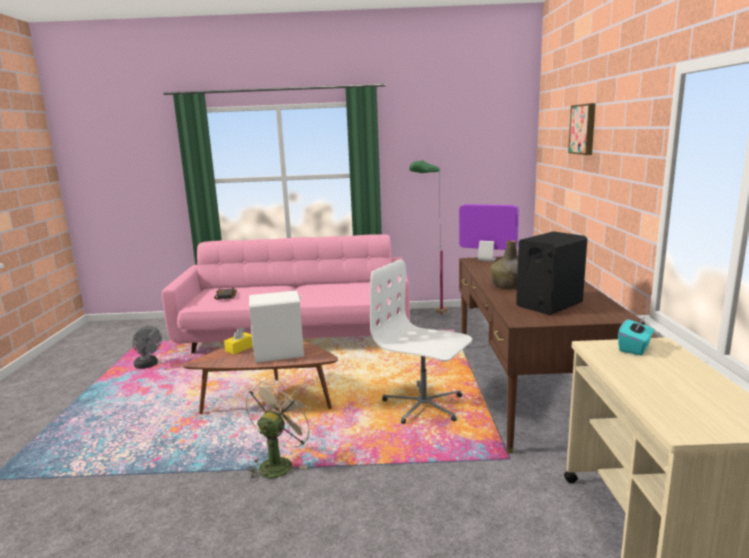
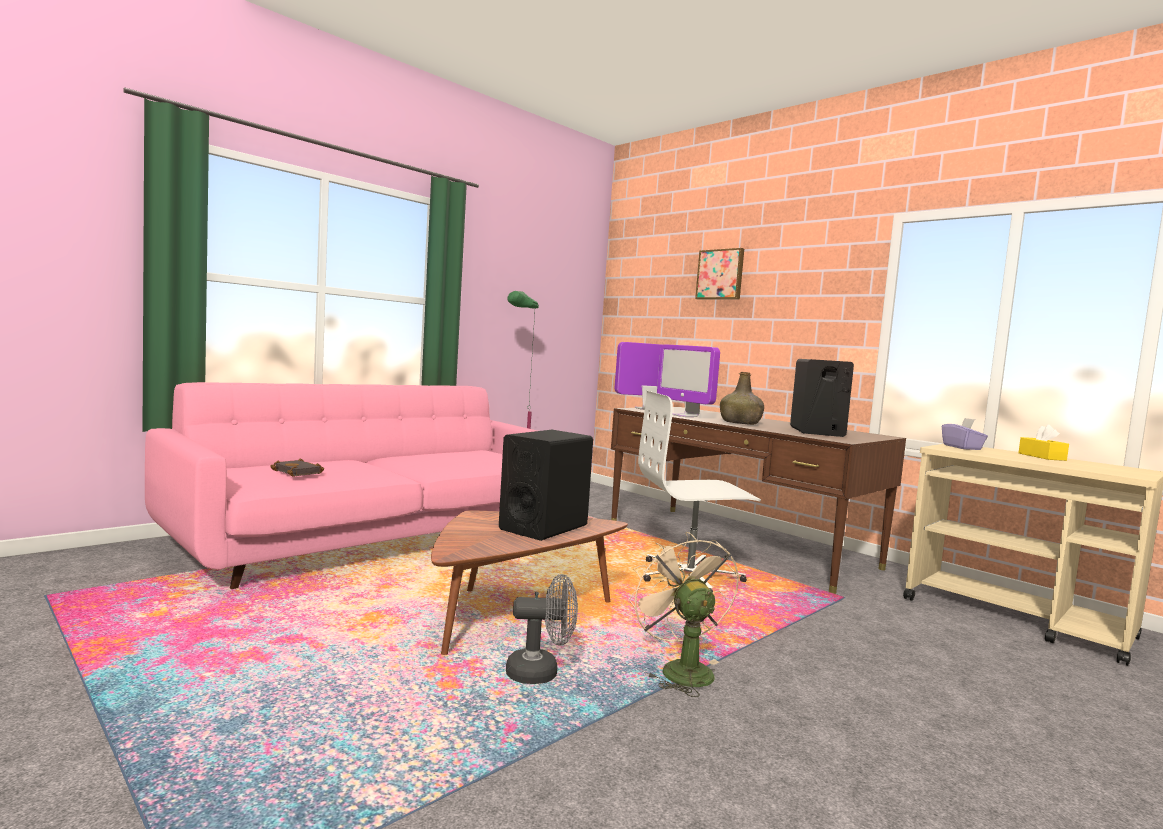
camera: 45 degrees left, 10 degrees down
grey fan [133,326,162,369] -> grey fan moved to [506,574,578,684]
yellow tissue box [224,327,253,354] -> yellow tissue box moved to [1018,424,1069,461]
white speaker [249,290,304,363] -> black speaker [499,430,593,541]
turquoise tissue box [618,317,654,355] -> purple tissue box [942,418,988,450]
none -> monitor [657,344,720,417]

